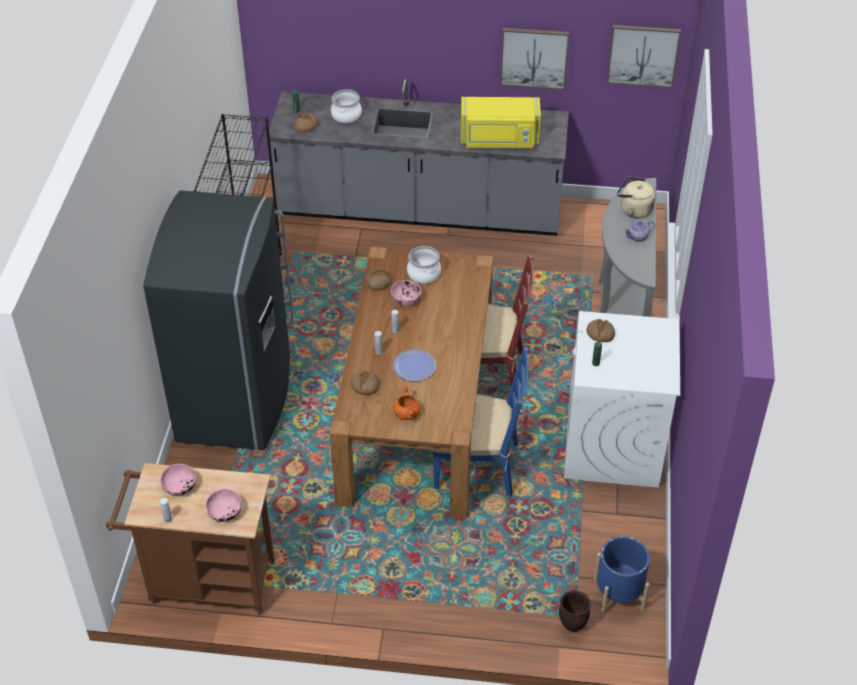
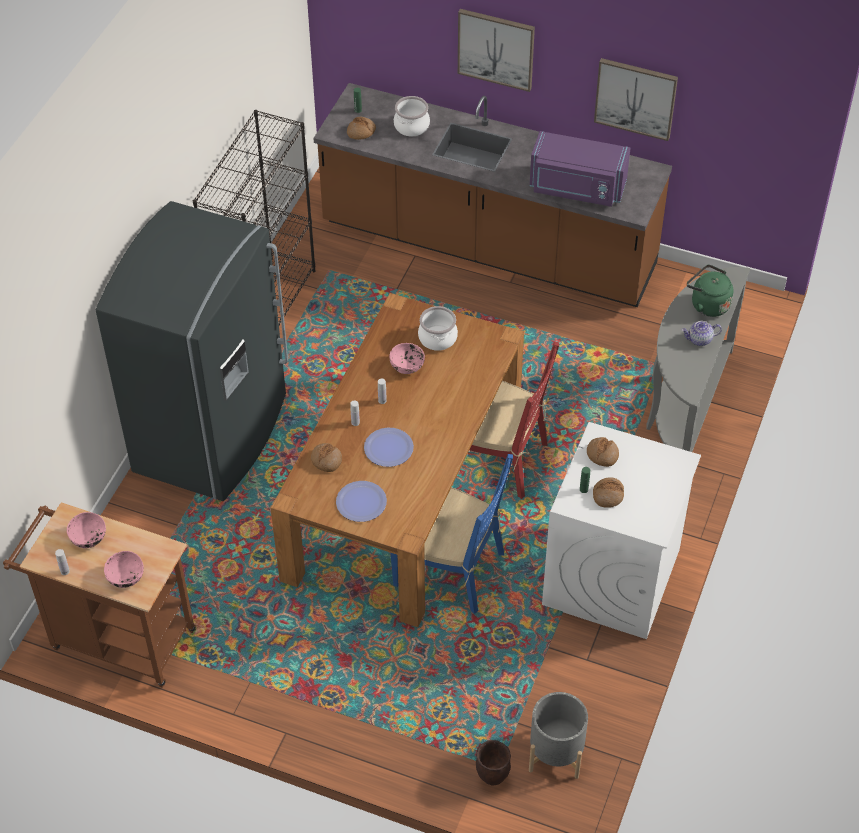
camera: 15 degrees right, 5 degrees up
grey counter [267,79,569,236] -> brown counter [313,83,672,307]
bread [366,268,391,291] -> bread moved to [593,477,624,508]
orange cooking pot [393,385,421,420] -> plate [336,481,387,522]
yellow microwave [461,97,541,148] -> purple microwave [530,131,630,207]
blue planter [594,536,650,614] -> grey planter [529,692,588,779]
picture [607,25,681,88] -> picture moved to [458,9,535,92]
beige kettle [617,177,655,218] -> green kettle [687,264,734,317]

